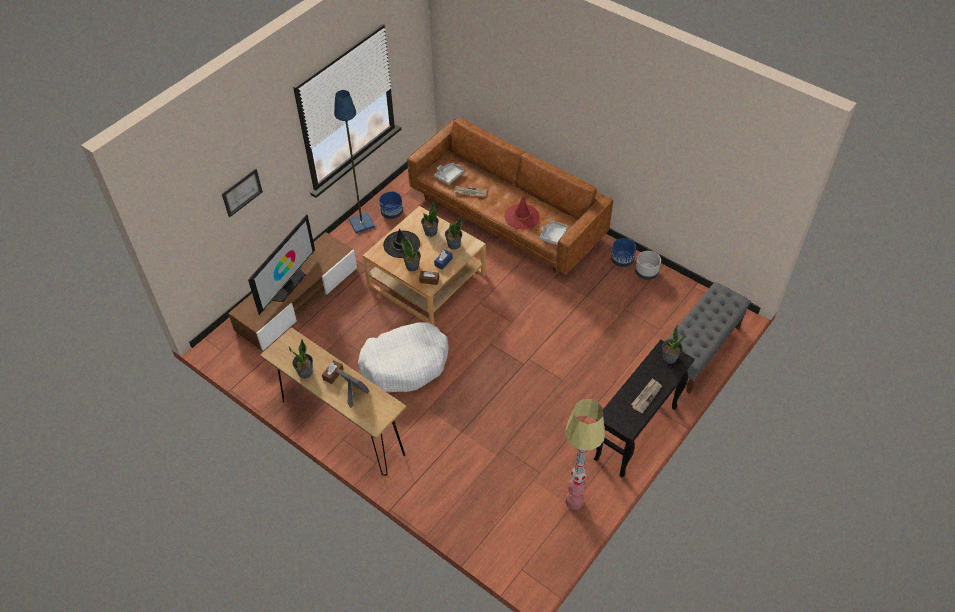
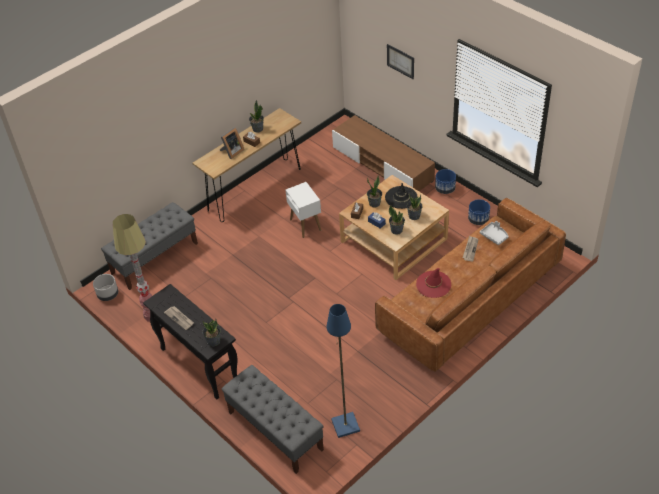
camera: 100 degrees right, 5 degrees down
television [248,214,315,315] -> none
blue floor lamp [334,90,375,233] -> blue floor lamp moved to [327,304,360,438]
white dog bed [358,323,449,392] -> white side table [286,182,321,238]
grey tray [539,221,568,245] -> none
blue planter [611,238,636,267] -> blue planter moved to [435,169,456,194]
grey planter [635,251,661,280] -> grey planter moved to [93,274,118,301]
none -> grey bench [101,202,198,290]

